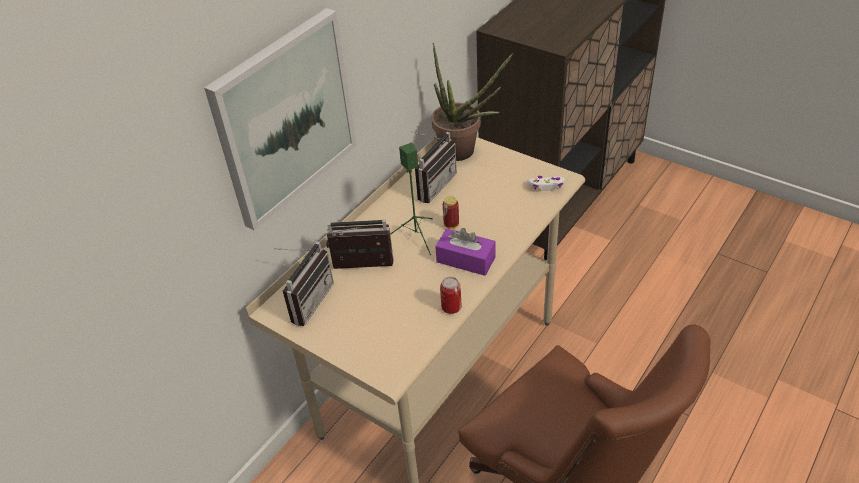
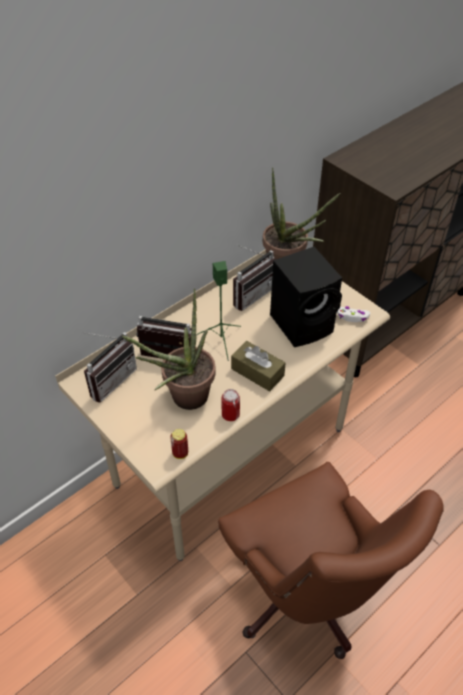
camera: 10 degrees right, 5 degrees up
picture [204,8,357,230] -> none
purple tissue box [435,228,496,276] -> brown tissue box [231,341,286,391]
can [443,196,459,229] -> can moved to [170,429,188,459]
none -> potted plant [122,288,216,410]
none -> black speaker [270,247,342,347]

